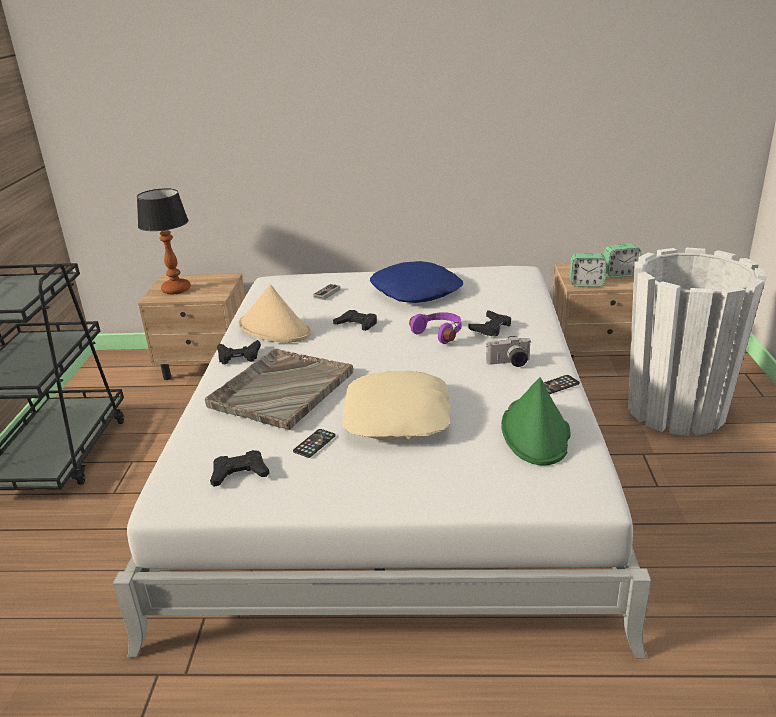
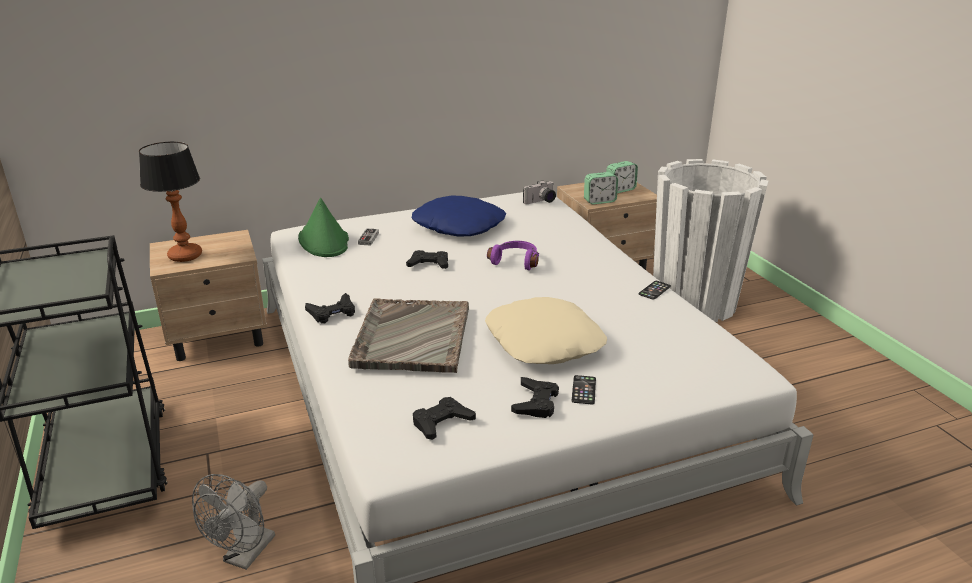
camera: 25 degrees left, 0 degrees up
beige hat [238,284,311,343] -> none
phone [293,429,336,458] -> phone moved to [572,375,596,404]
black game controller [469,310,511,337] -> black game controller moved to [511,377,559,418]
camera [486,336,531,367] -> camera moved to [523,180,556,204]
green hat [501,377,571,466] -> green hat moved to [298,198,349,257]
none -> grey fan [192,474,275,570]

